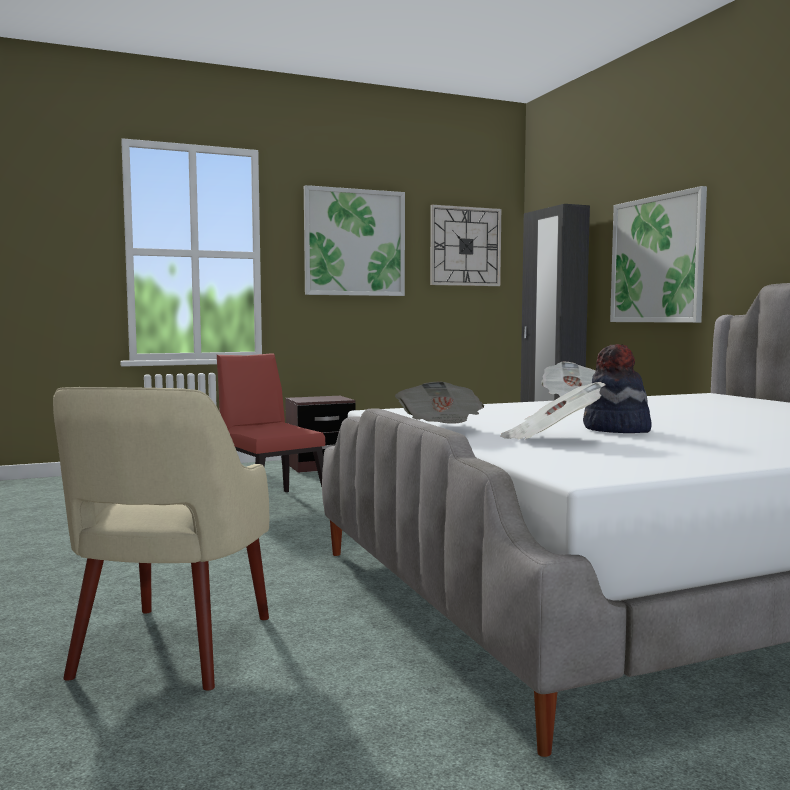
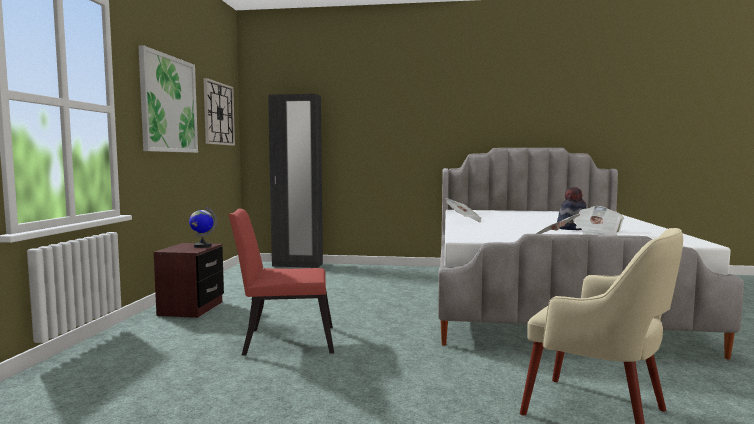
camera: 60 degrees left, 0 degrees up
picture [610,186,707,323] -> none
none -> globe [189,207,217,248]

